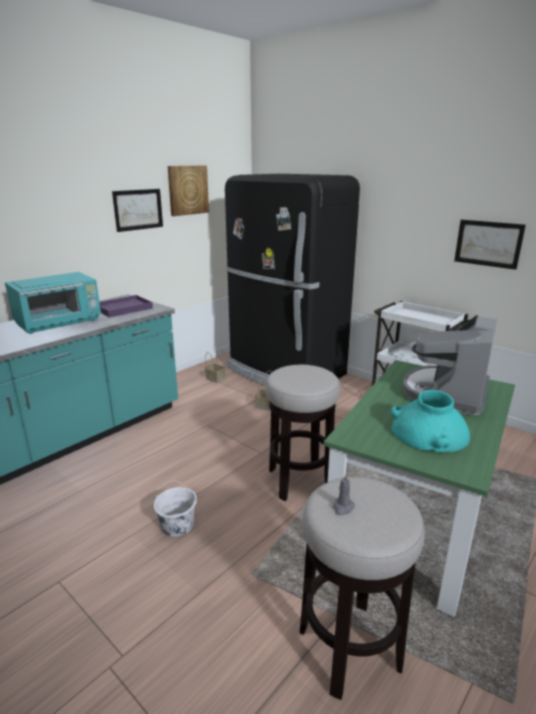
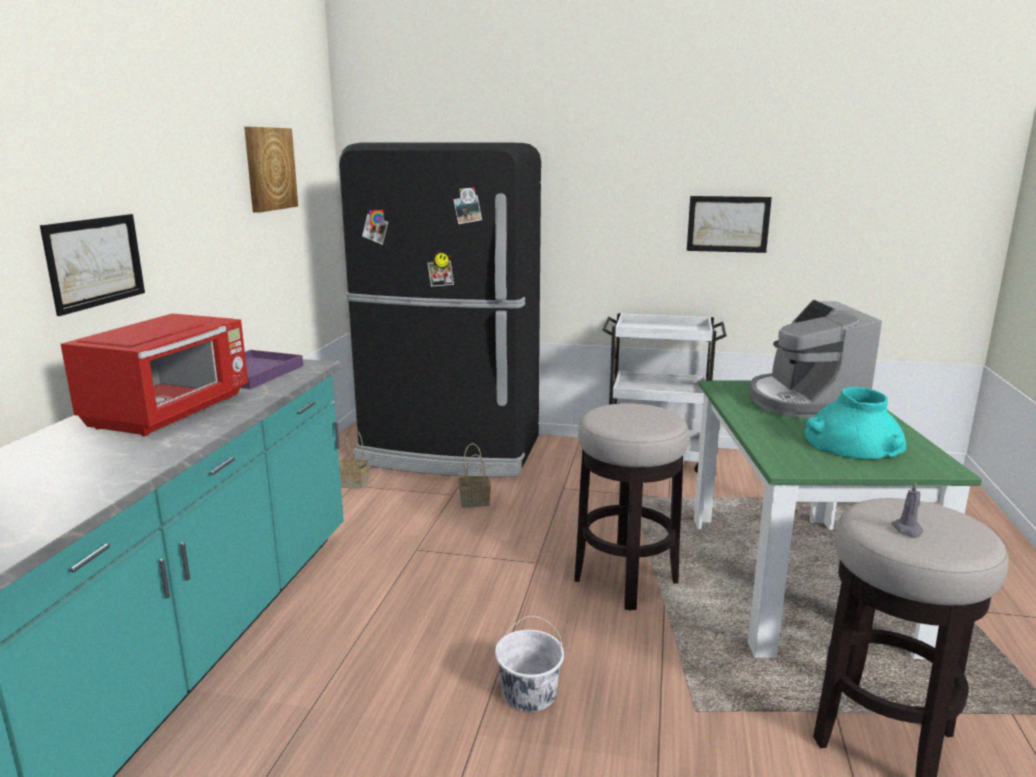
camera: 30 degrees left, 5 degrees down
turquoise microwave [5,272,101,334] -> red microwave [61,313,248,436]
picture [112,189,163,232] -> picture moved to [40,214,145,316]

